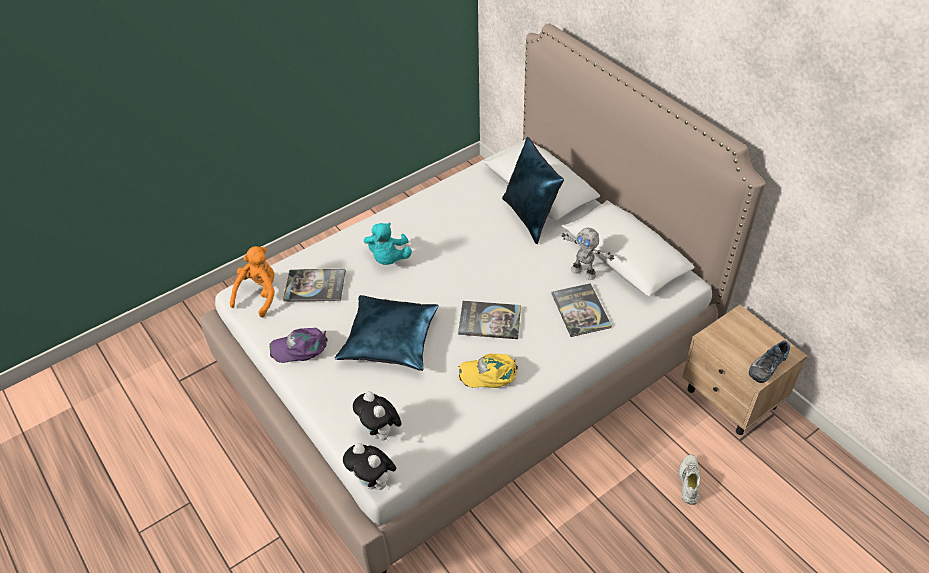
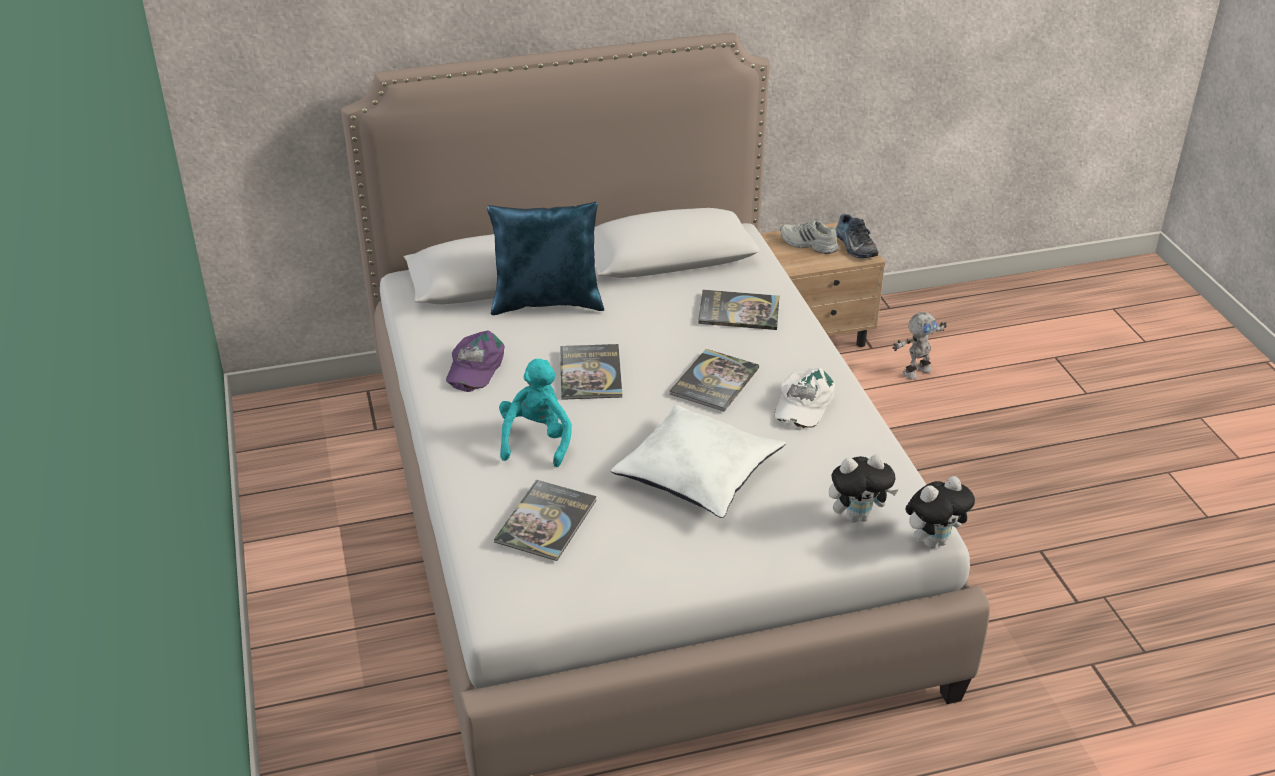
camera: 70 degrees left, 10 degrees down
orange plush toy [230,246,275,317] -> none
purple cap [269,328,328,363] -> purple cap moved to [446,331,505,392]
blue pillow [335,295,439,371] -> white pillow [611,405,786,518]
turquoise plush toy [364,223,412,265] -> turquoise plush toy turned 105 degrees counterclockwise [499,359,572,467]
yellow cap [459,354,518,388] -> white cap [774,367,835,430]
toy robot [562,228,614,280] -> toy robot moved to [893,312,947,379]
white shoe [678,454,700,505] -> white shoe moved to [781,219,839,254]
none -> book [560,344,622,400]

